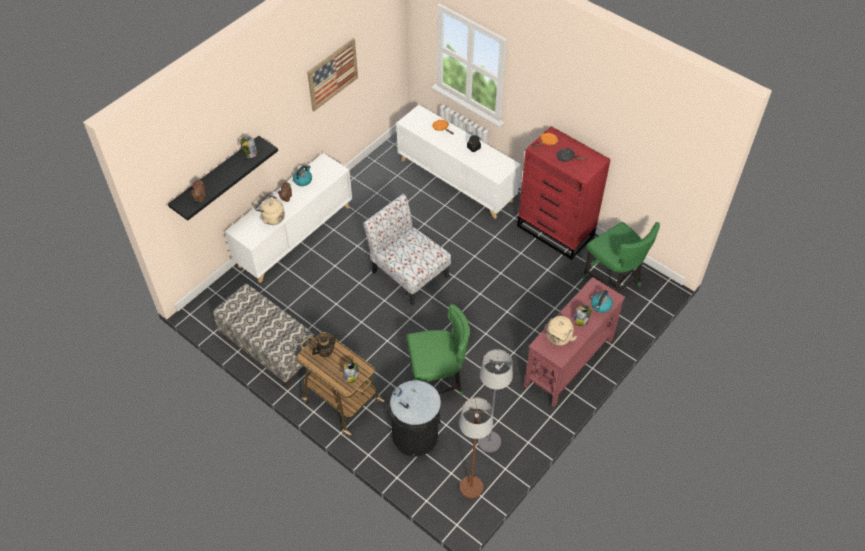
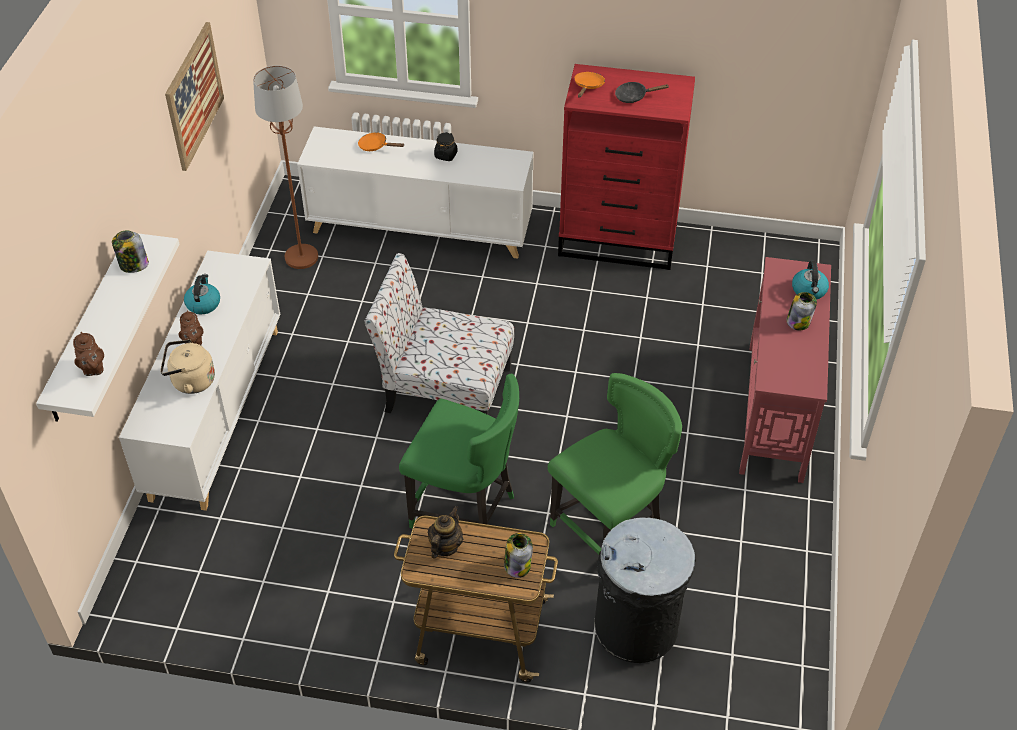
camera: 30 degrees left, 5 degrees down
black shelf [168,136,278,221] -> white shelf [36,233,180,422]
bench [213,284,316,387] -> none
brown floor lamp [459,398,493,499] -> brown floor lamp moved to [253,65,318,269]
grey floor lamp [478,349,513,453] -> none
beige kettle [544,316,577,346] -> none
green chair [583,222,660,293] -> green chair moved to [399,374,519,529]

